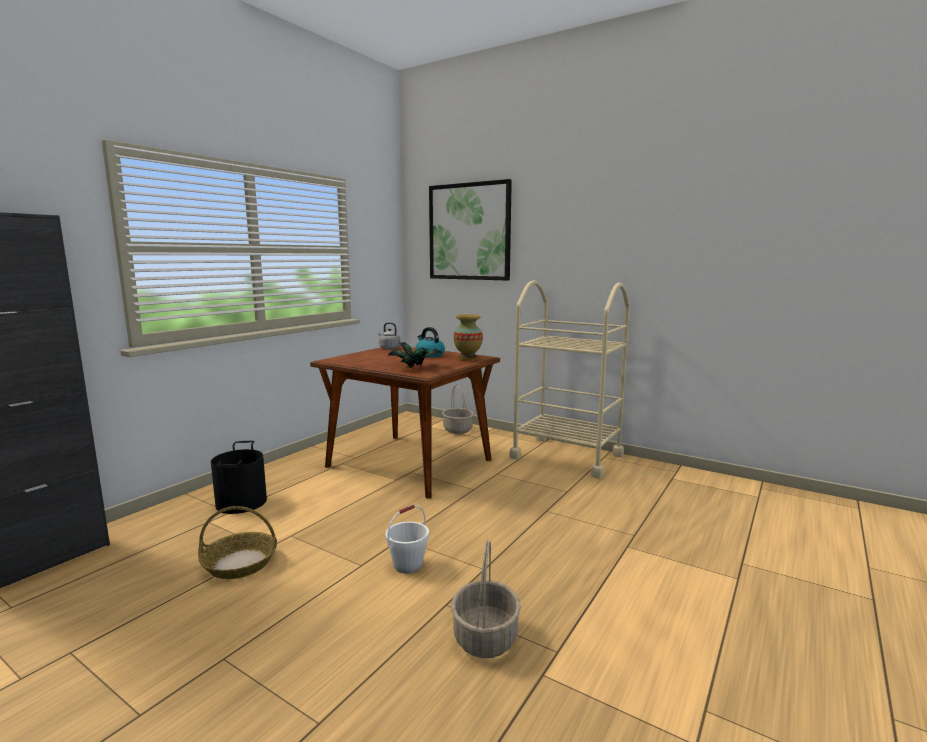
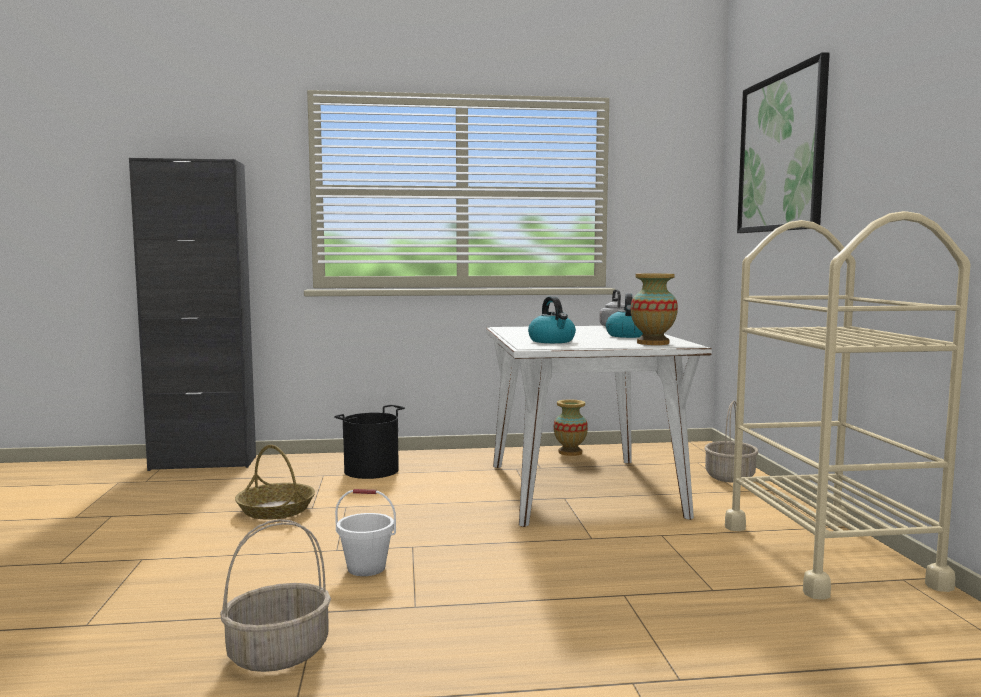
camera: 50 degrees right, 5 degrees down
brown dining table [310,346,500,498] -> white dining table [486,326,712,527]
potted plant [388,342,441,368] -> kettle [528,296,576,343]
none -> vase [554,399,588,456]

